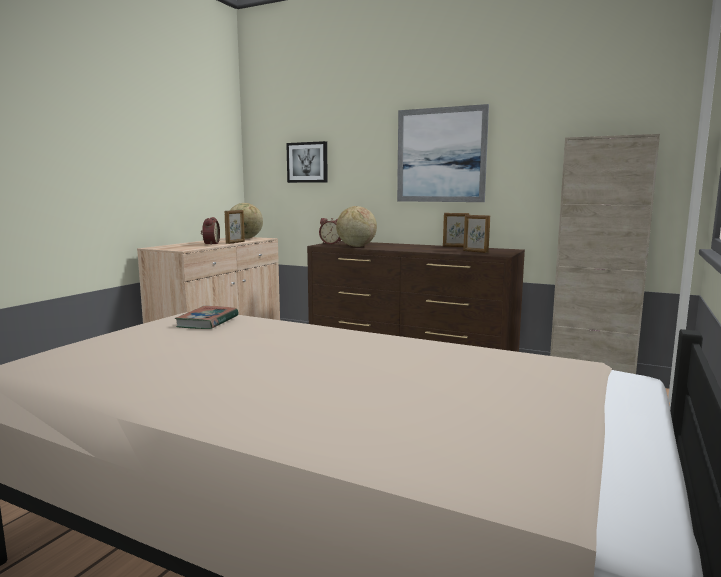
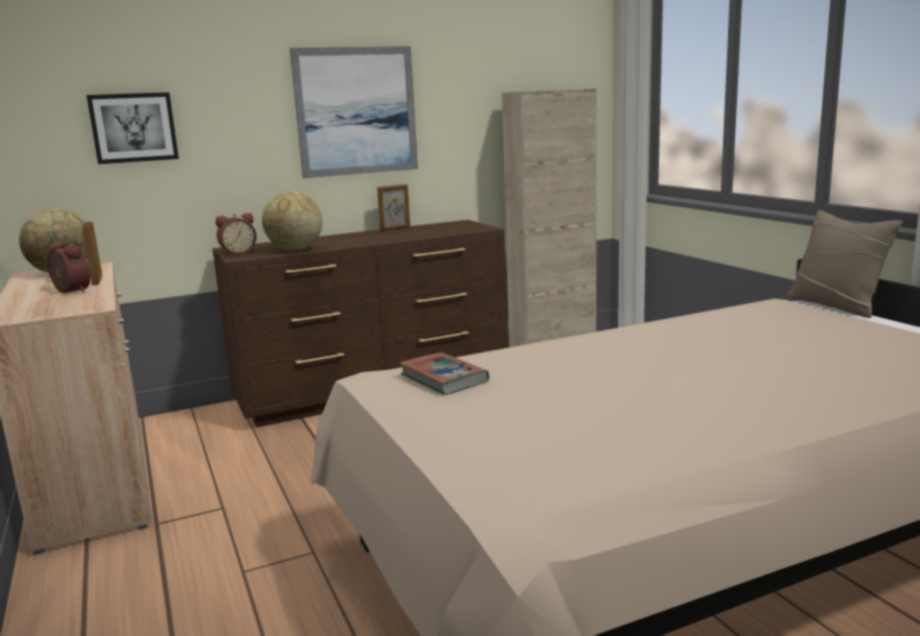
camera: 50 degrees left, 5 degrees up
picture frame [463,215,490,253] -> none
none -> beige pillow [787,210,903,318]

